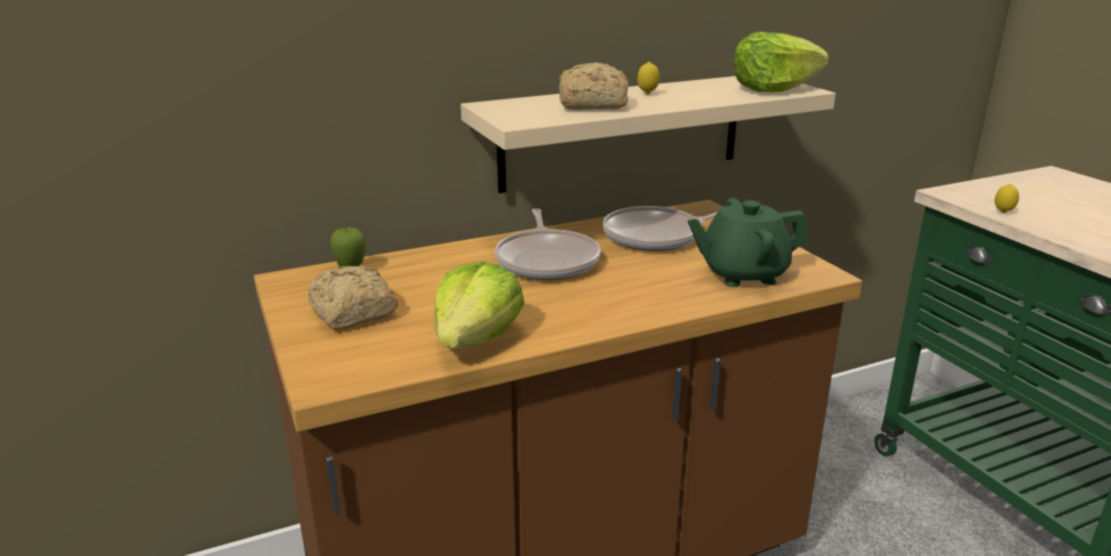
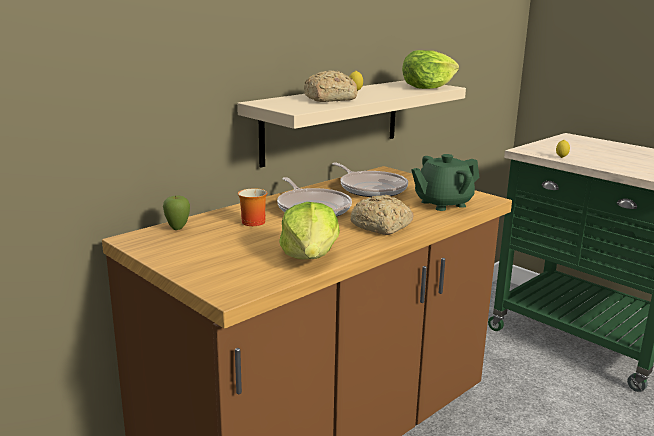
camera: 20 degrees left, 5 degrees down
bread [308,265,398,329] -> bread moved to [350,194,413,235]
frying pan [603,206,718,251] -> frying pan turned 90 degrees counterclockwise [332,162,408,197]
none -> mug [238,189,267,226]

